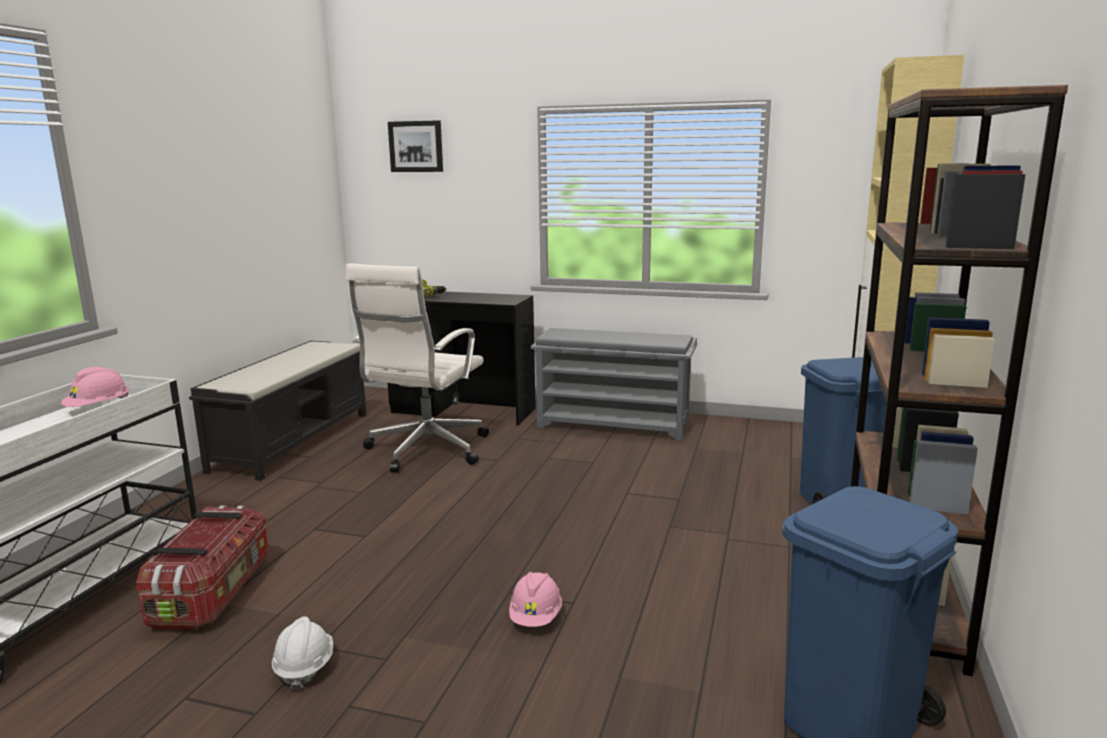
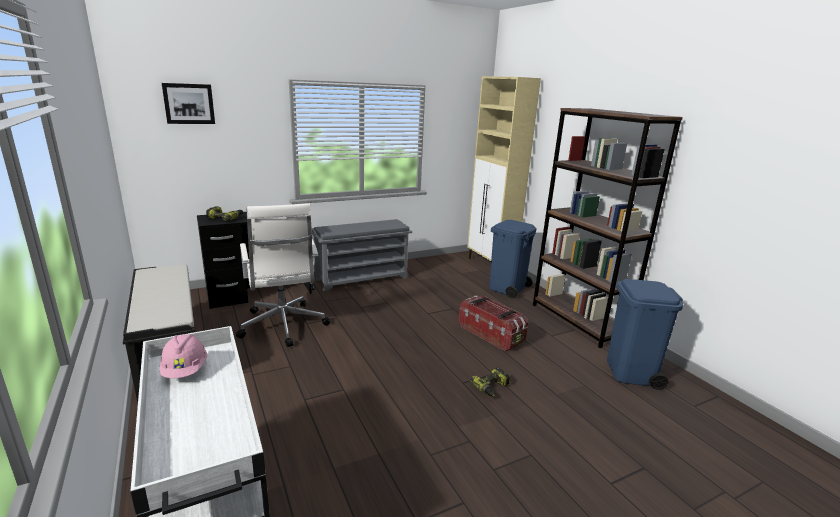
camera: 45 degrees left, 5 degrees up
storage box [136,505,269,630] -> storage box moved to [459,296,528,352]
white hard hat [272,616,333,690] -> none
pink hard hat [509,572,562,627] -> power drill [470,367,510,397]

